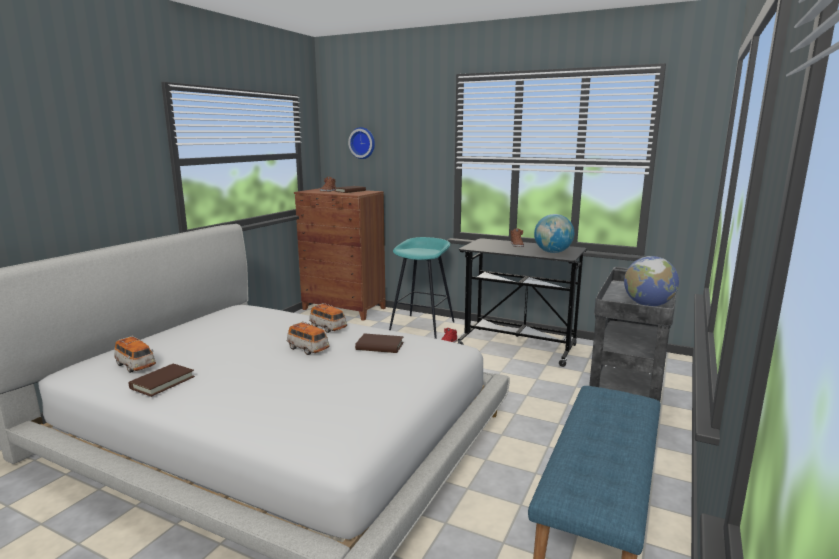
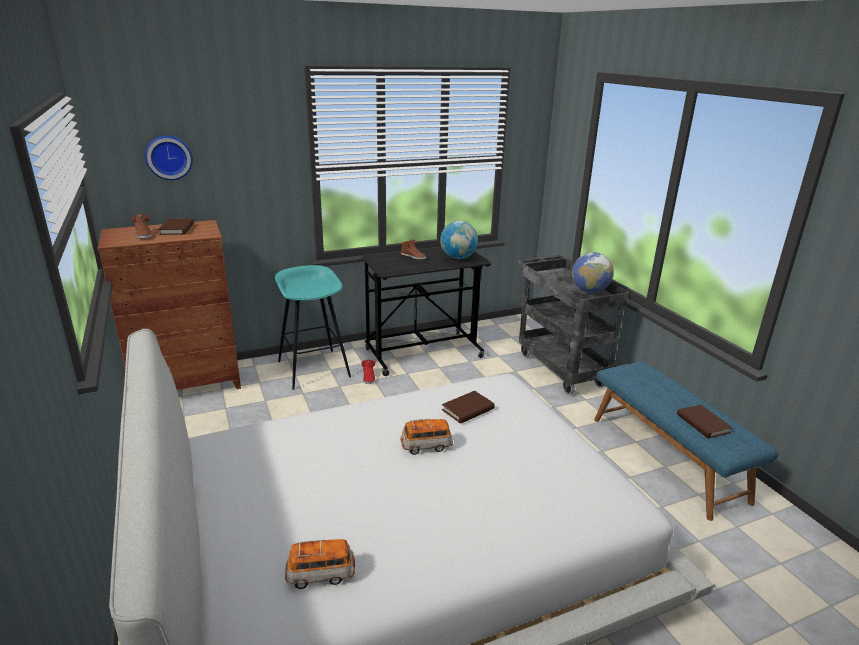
camera: 50 degrees left, 10 degrees up
brown book [129,364,195,397] -> brown book moved to [677,404,733,438]
toy car [309,303,347,333] -> none

